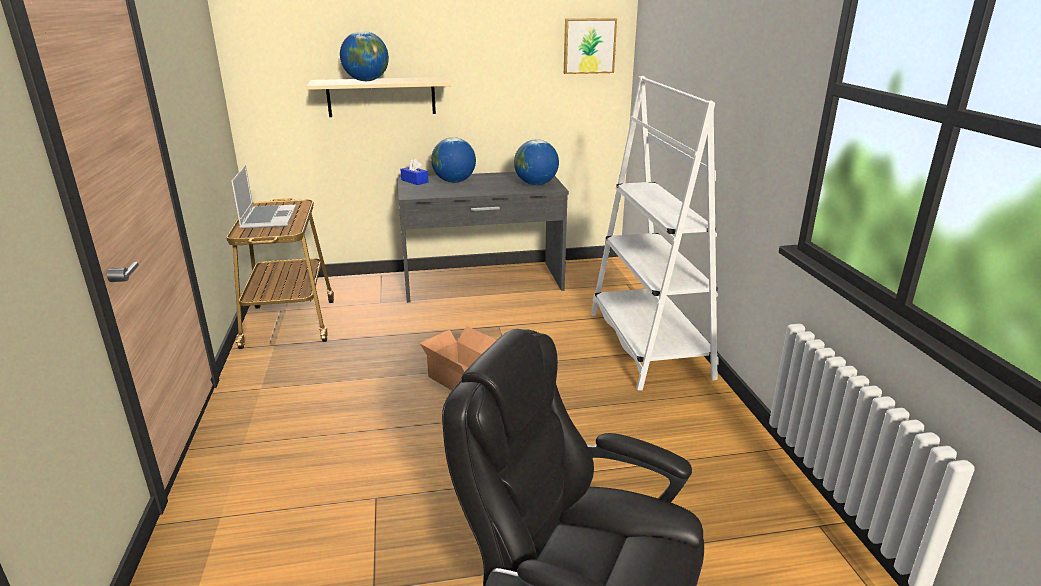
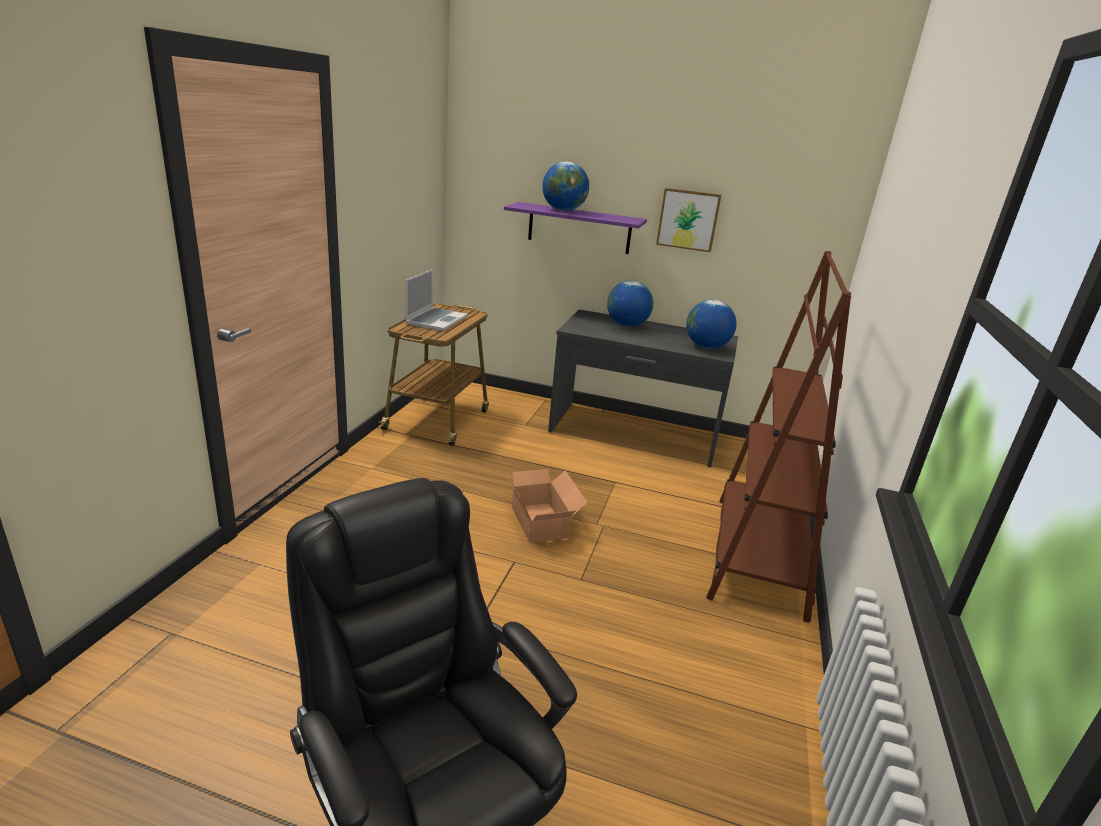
camera: 25 degrees right, 0 degrees up
beige shelf [306,77,451,117] -> purple shelf [504,202,647,254]
blue tissue box [400,158,429,185] -> none
picture [564,18,617,74] -> picture moved to [656,188,721,252]
white bookcase [591,76,719,390] -> brown bookcase [706,251,851,623]

